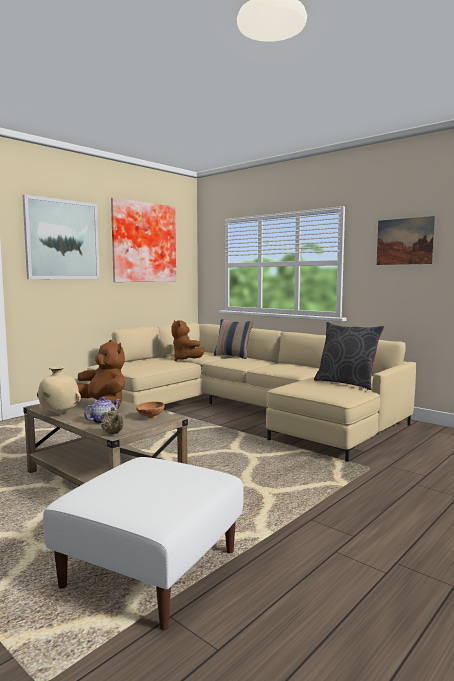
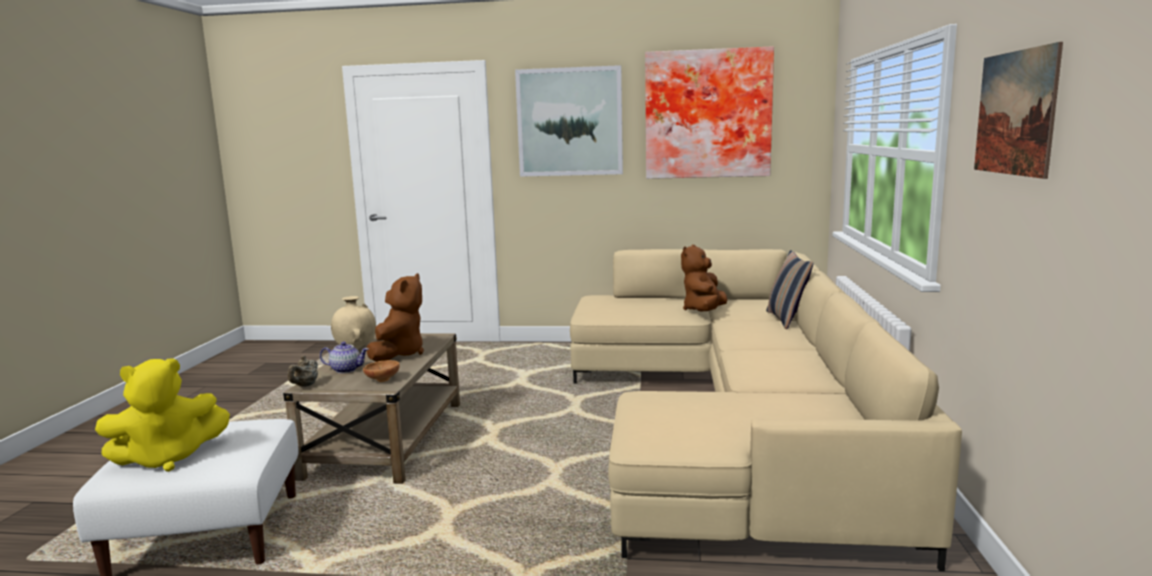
camera: 55 degrees right, 5 degrees up
grey pillow [314,322,384,390] -> none
none -> yellow plush toy [95,359,230,472]

